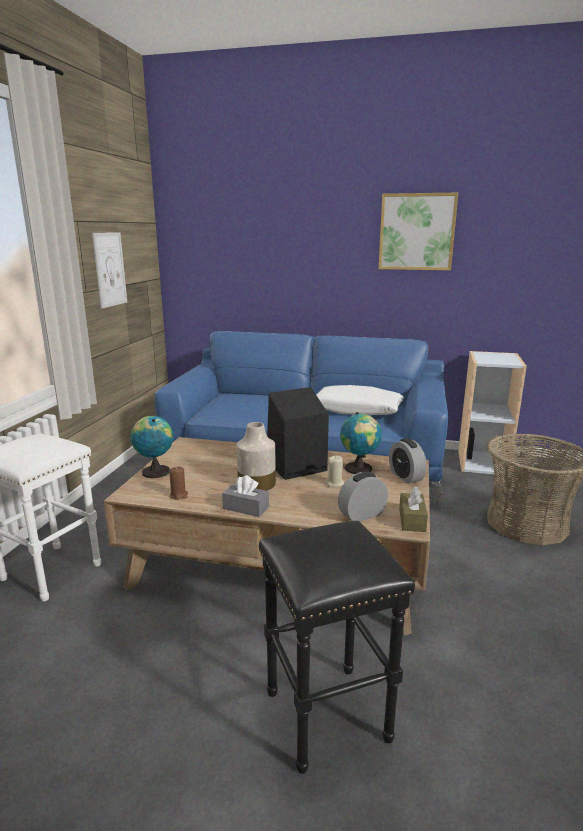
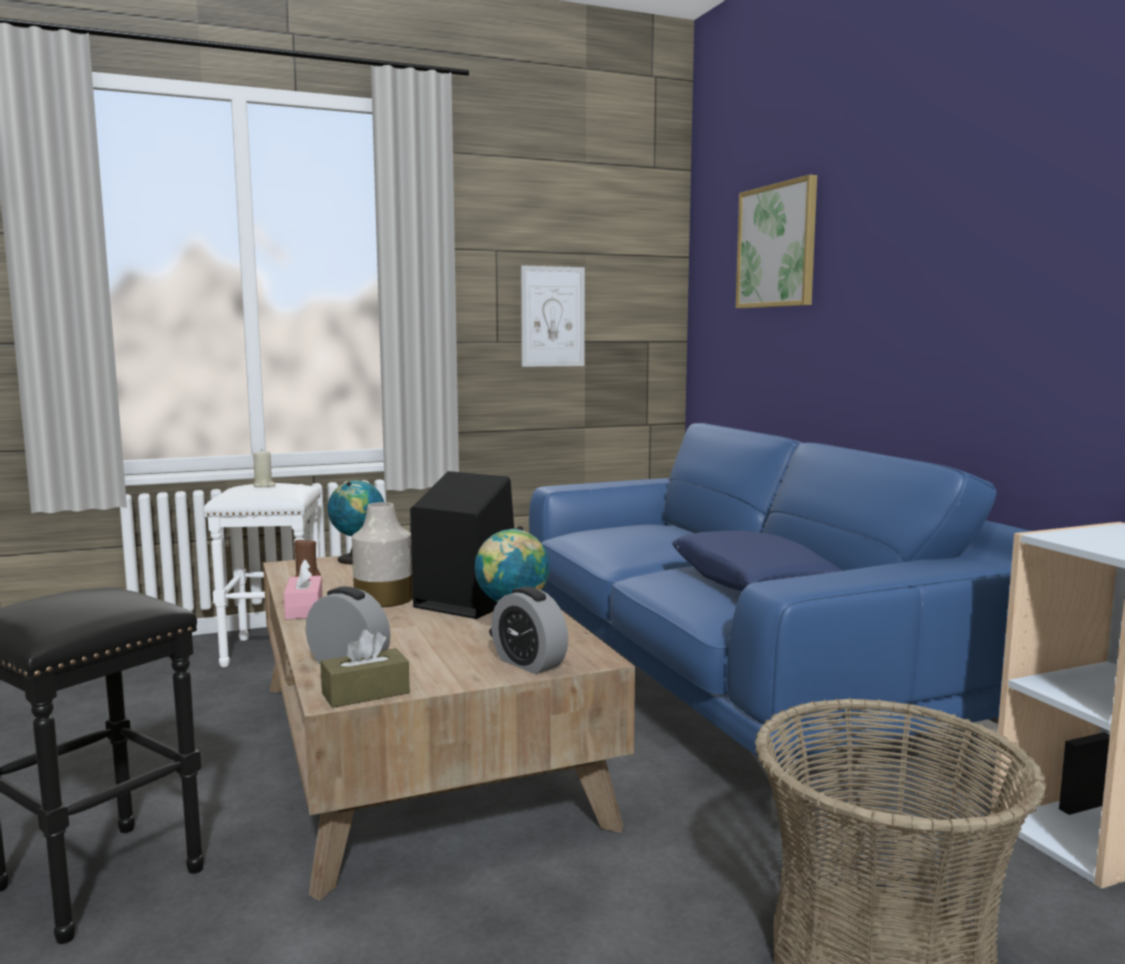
camera: 55 degrees right, 10 degrees down
grey tissue box [222,475,269,517] -> pink tissue box [284,559,323,620]
white pillow [316,385,404,415] -> blue pillow [672,531,842,591]
beige candle [326,456,344,487] -> beige candle moved to [253,451,275,487]
picture [378,193,458,270] -> picture moved to [736,175,817,308]
alarm clock [389,438,427,484] -> alarm clock turned 75 degrees counterclockwise [491,587,568,674]

